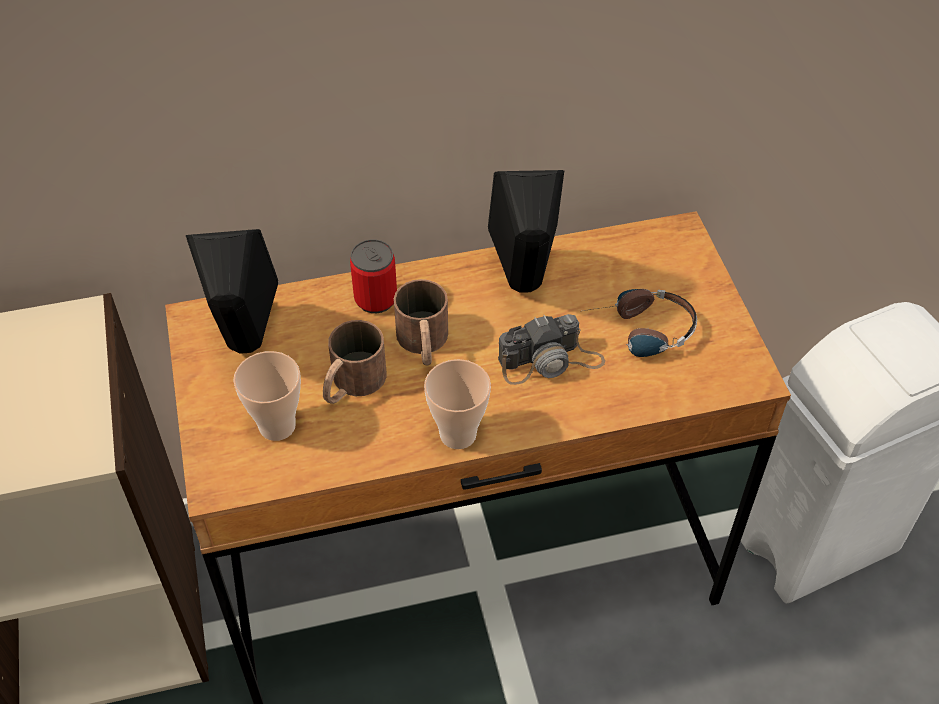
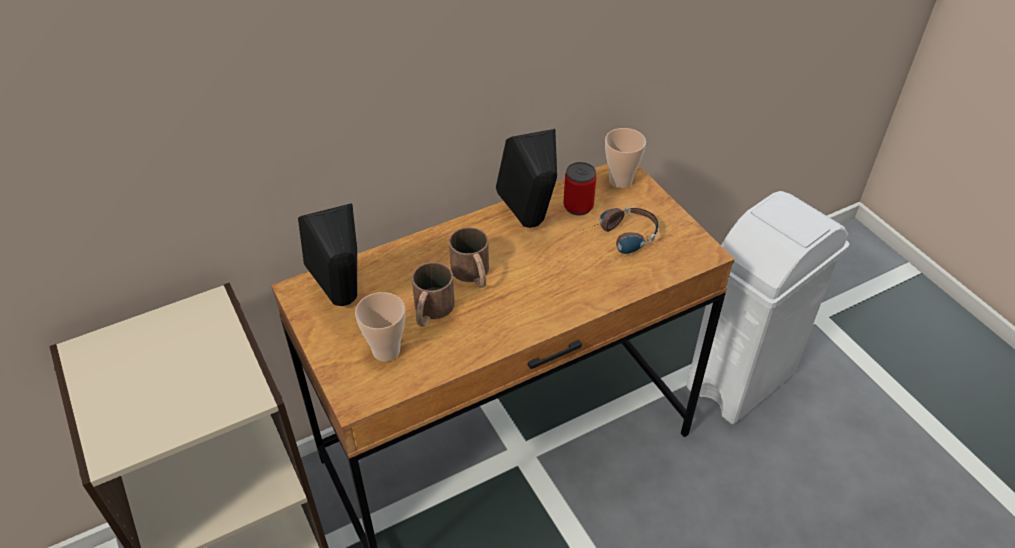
camera: 15 degrees left, 5 degrees down
can [350,240,397,313] -> can moved to [563,162,596,215]
cup [424,359,491,449] -> cup moved to [605,128,646,188]
camera [498,314,605,385] -> none

